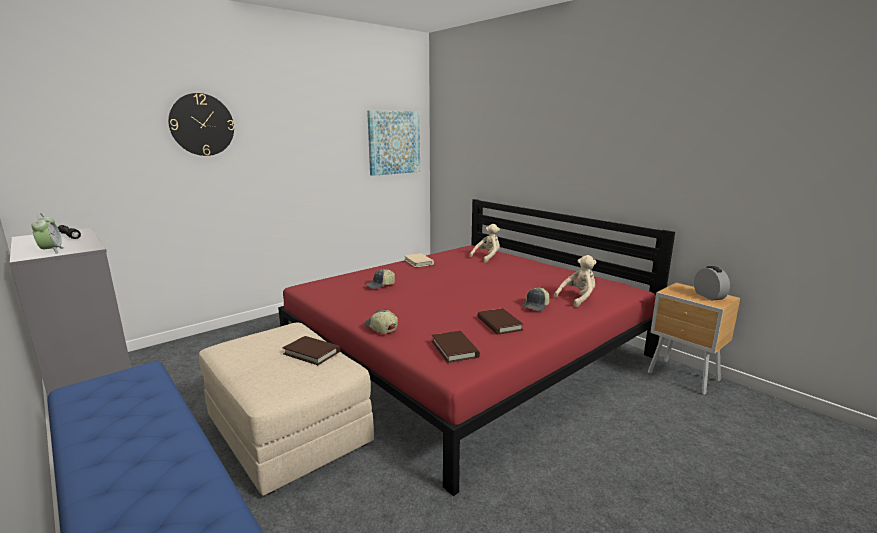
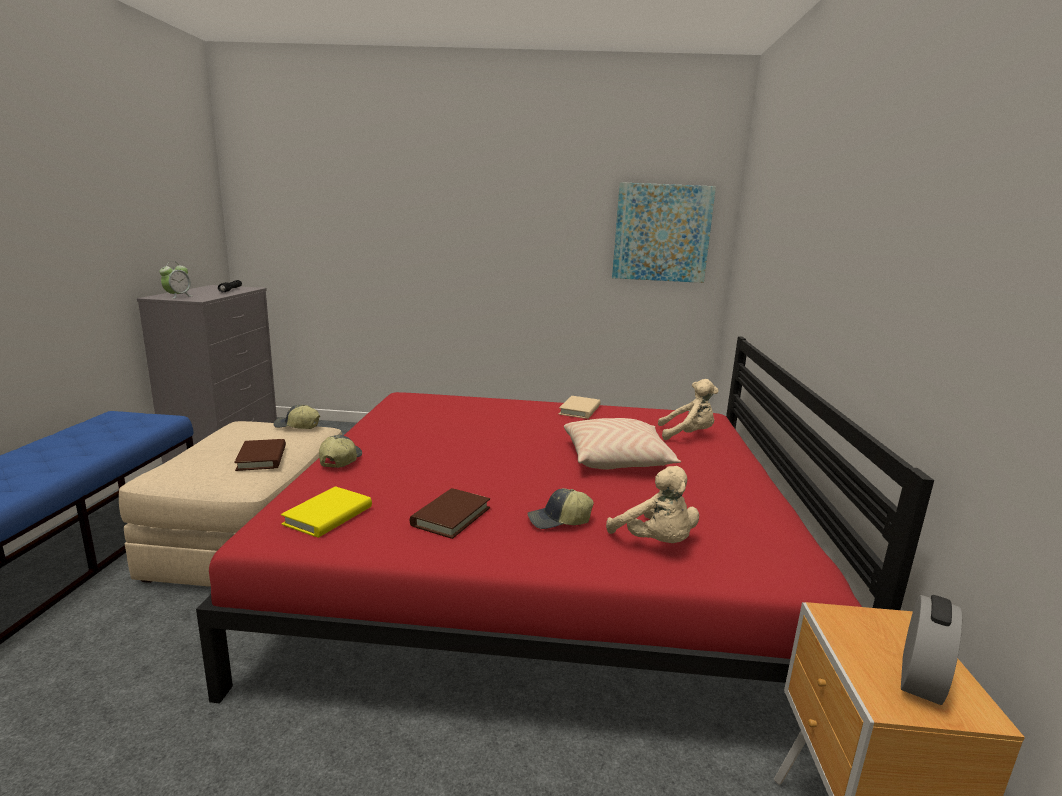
camera: 45 degrees right, 0 degrees up
wall clock [168,93,234,156] -> none
cap [365,269,395,289] -> cap moved to [274,405,320,429]
brown book [432,331,480,363] -> yellow book [281,486,372,538]
beige plush toy [554,255,597,307] -> beige plush toy turned 45 degrees clockwise [606,466,699,543]
none -> beige pillow [564,418,681,469]

